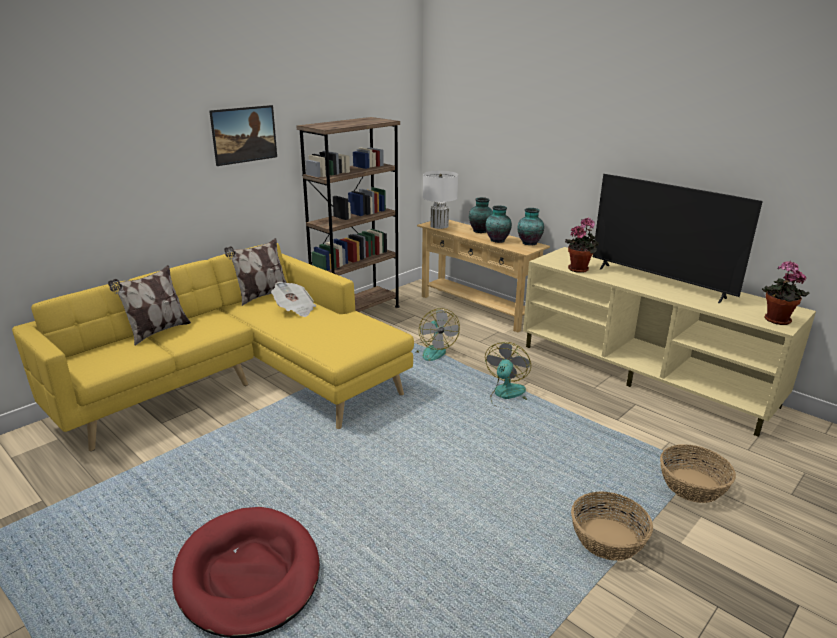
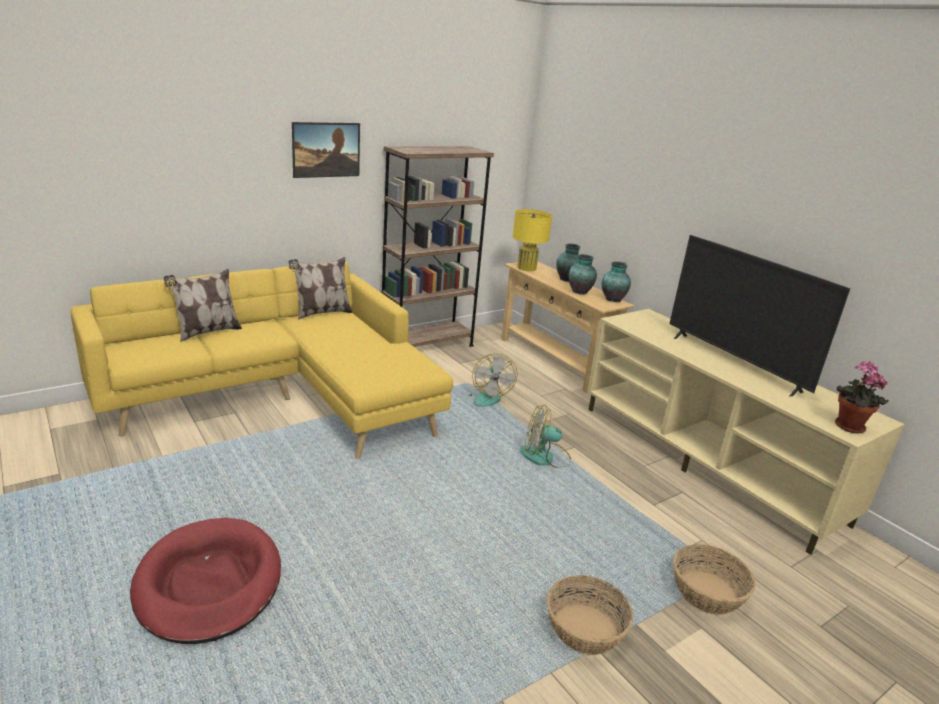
camera: 10 degrees right, 0 degrees up
newspaper [271,282,316,317] -> none
white table lamp [423,171,458,229] -> yellow table lamp [512,209,552,271]
fan [485,342,531,409] -> fan turned 120 degrees counterclockwise [520,405,571,468]
potted plant [565,218,599,273] -> none

